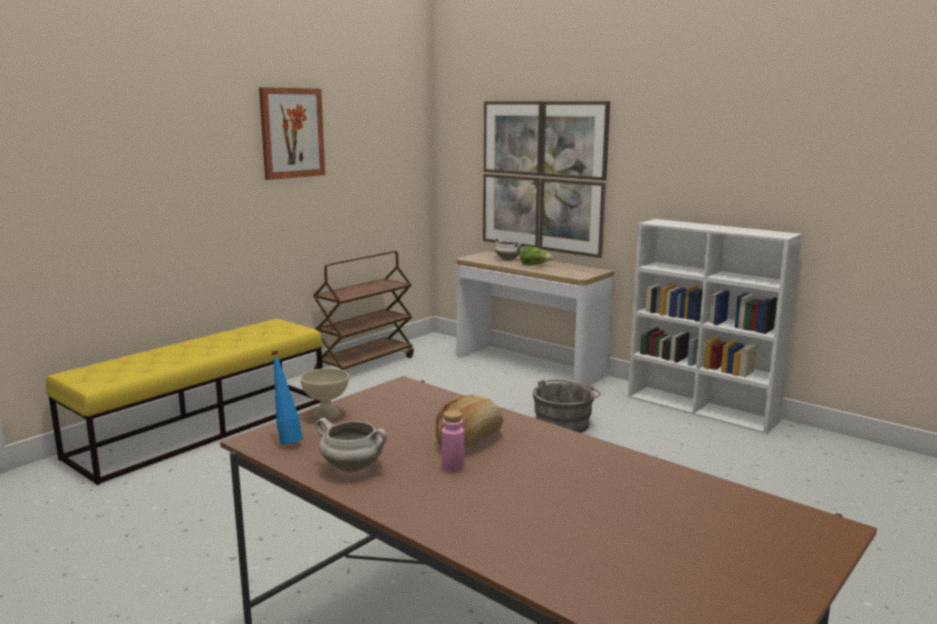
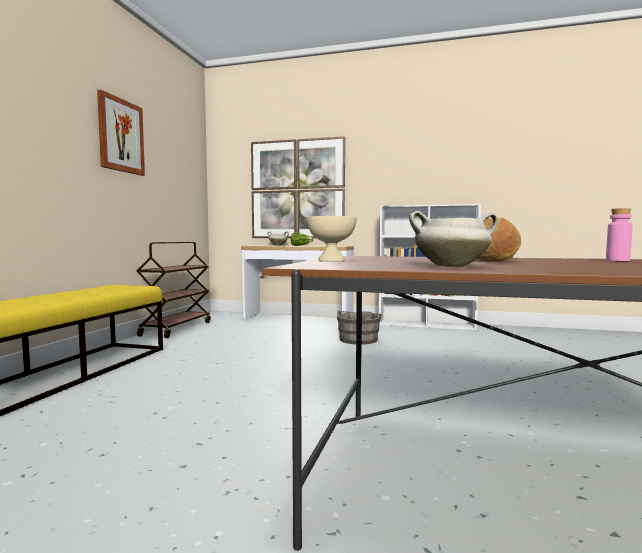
camera: 25 degrees left, 10 degrees down
blue bottle [271,351,303,444] -> none
pink bottle [442,410,464,472] -> pink bottle moved to [606,208,633,261]

